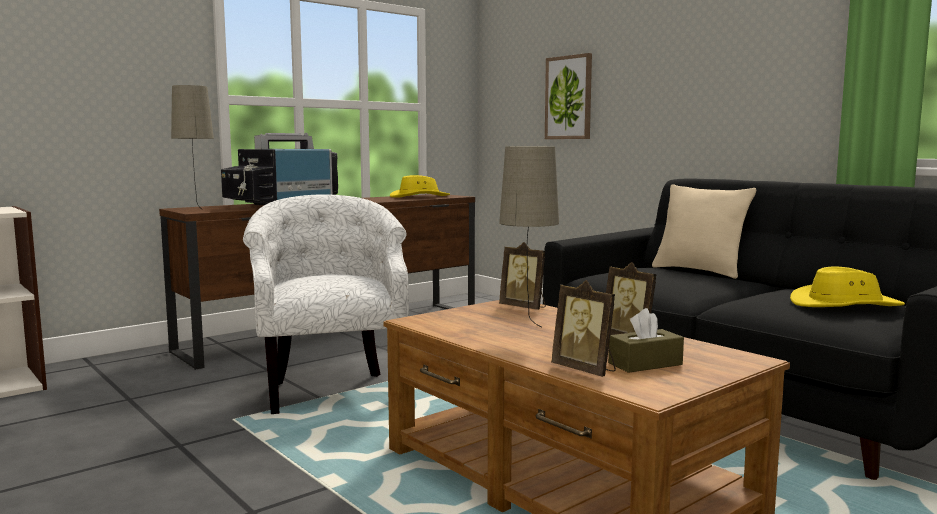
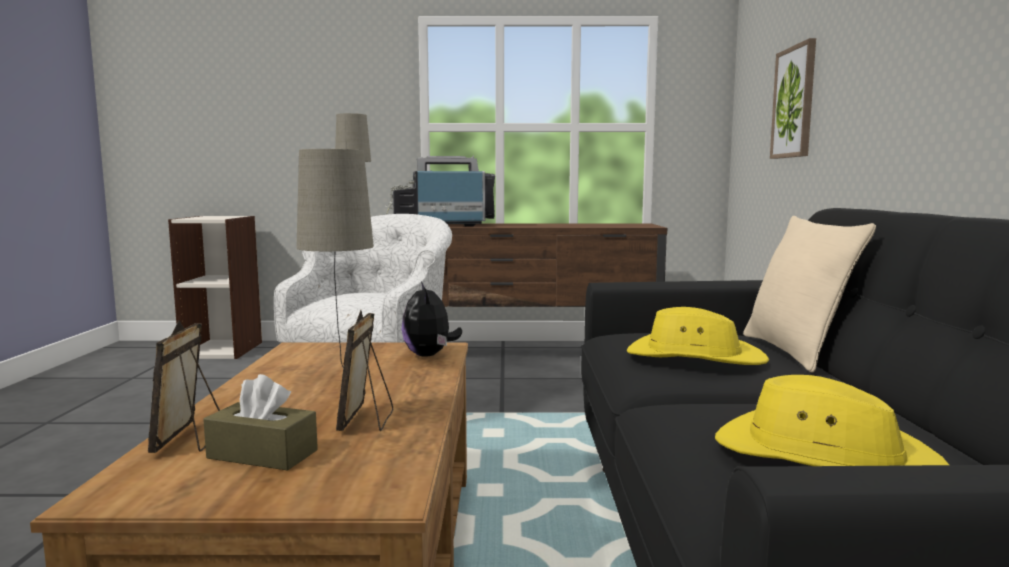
camera: 40 degrees right, 0 degrees up
yellow hat [390,175,450,198] -> yellow hat moved to [627,307,769,365]
picture frame [499,242,546,310] -> plush toy [402,282,462,357]

